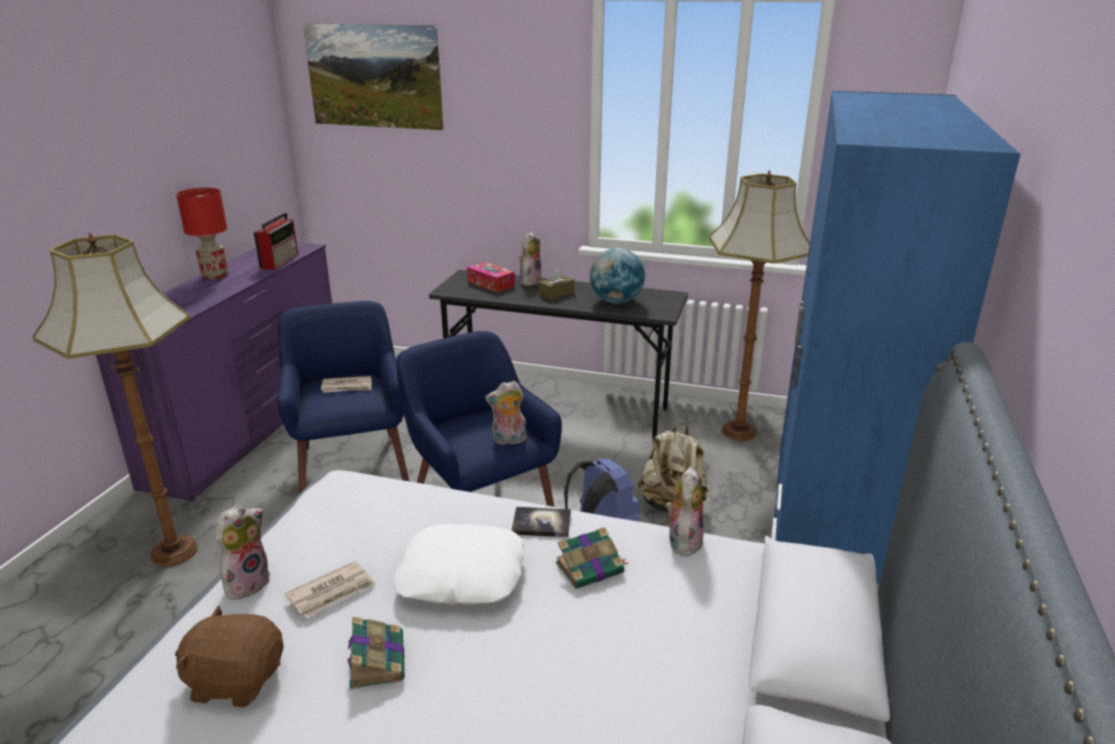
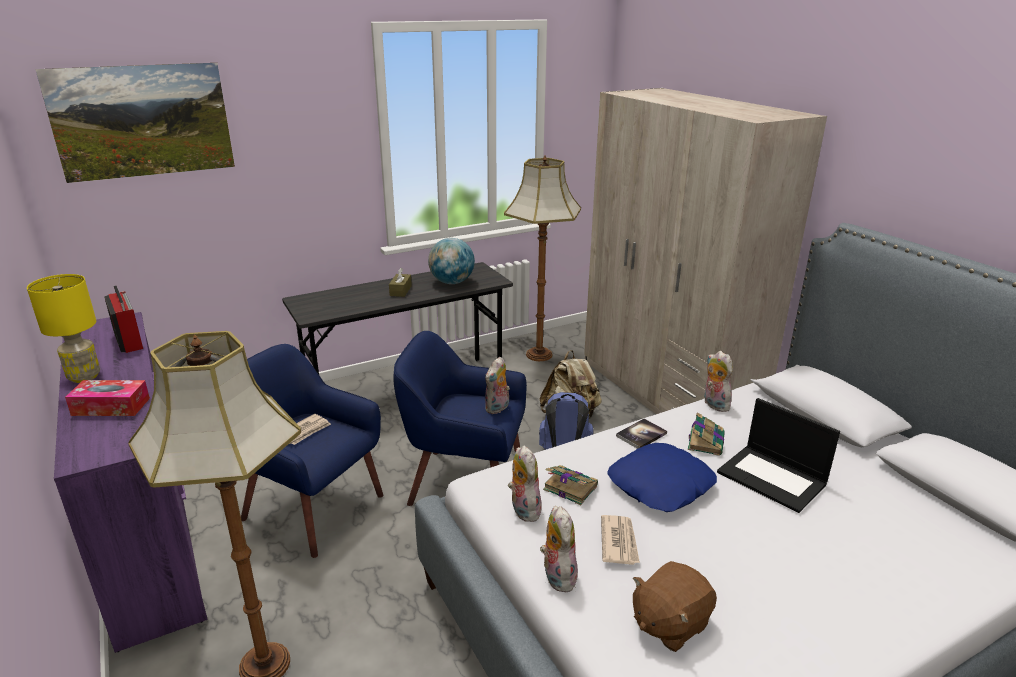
camera: 45 degrees left, 0 degrees up
red table lamp [176,188,228,279] -> yellow table lamp [27,274,100,383]
book [348,616,405,690] -> book moved to [543,465,598,505]
white pillow [394,523,525,605] -> blue pillow [608,443,717,512]
tissue box [467,262,515,292] -> tissue box moved to [65,380,150,416]
plush toy [519,231,542,286] -> plush toy moved to [508,446,542,522]
blue wardrobe [771,91,1021,583] -> beige wardrobe [584,88,827,414]
none -> laptop [717,398,840,513]

